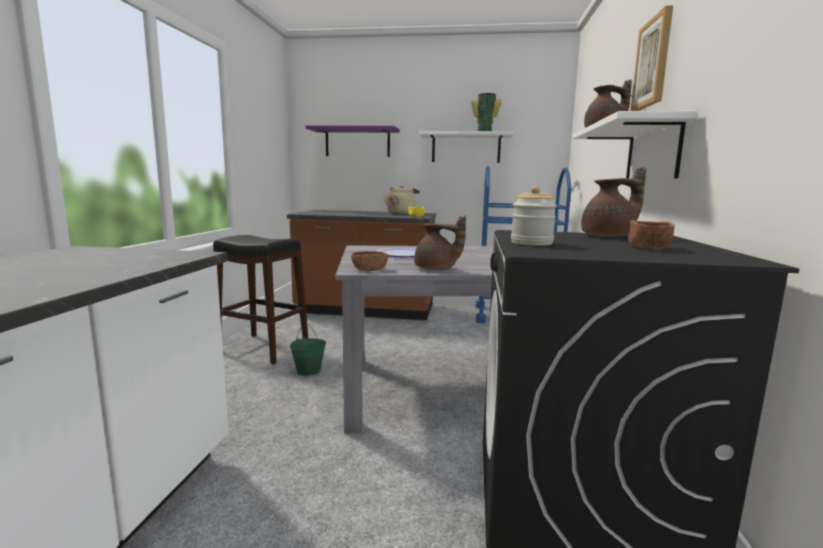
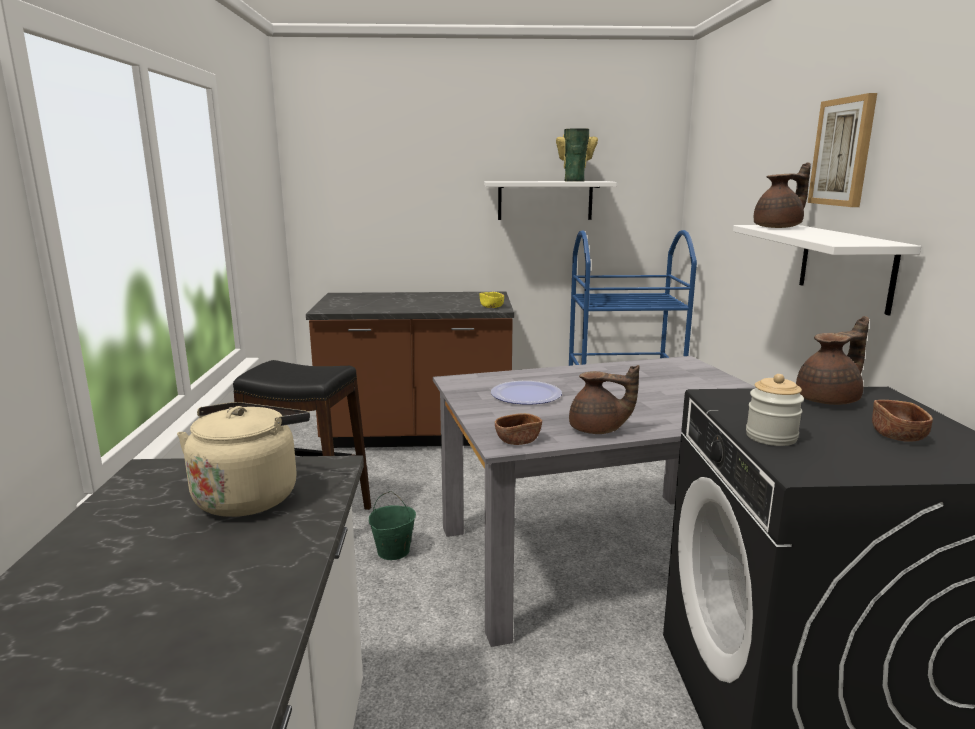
camera: 10 degrees left, 5 degrees up
purple shelf [306,125,400,157] -> none
beige kettle [384,186,420,214] -> beige kettle moved to [177,402,310,517]

